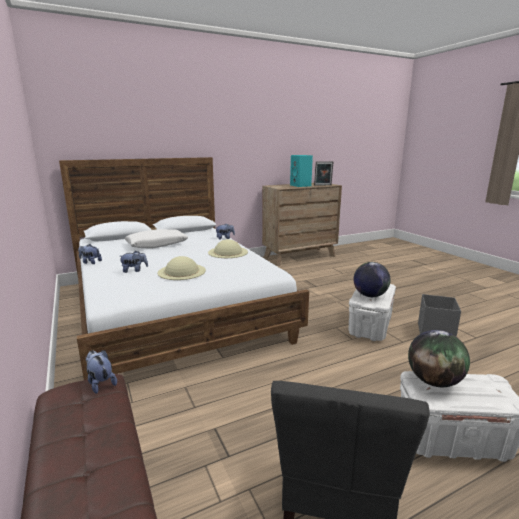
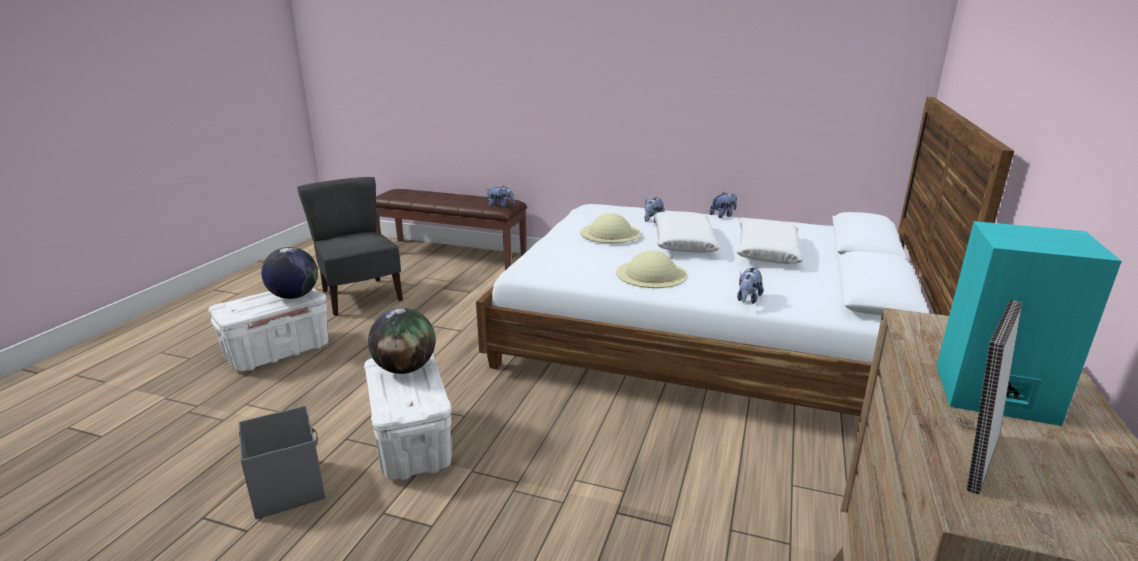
camera: 135 degrees right, 5 degrees up
none -> white pillow [654,211,720,253]

